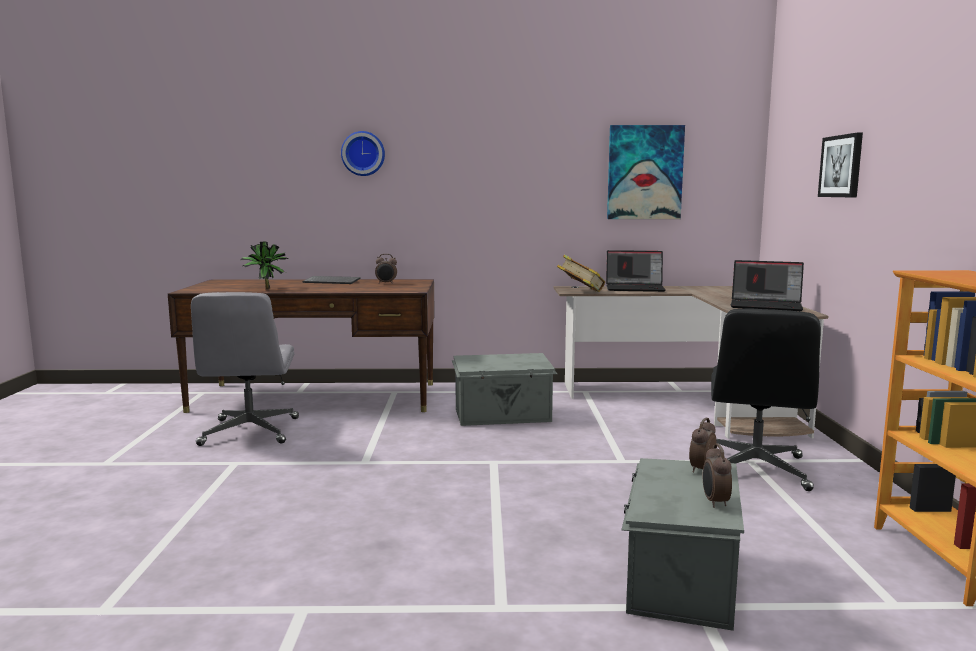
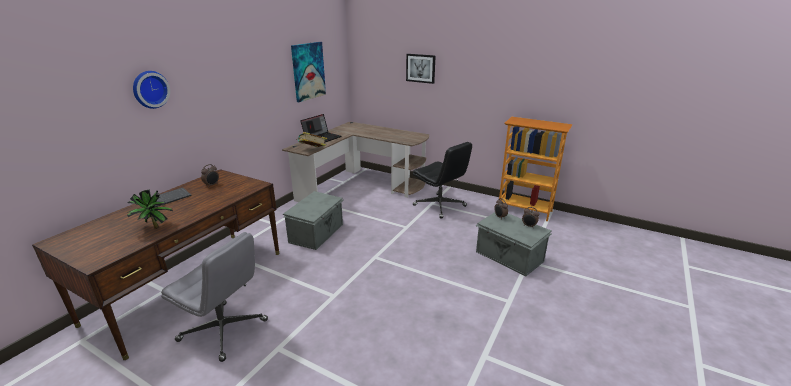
camera: 60 degrees left, 15 degrees up
laptop [730,260,804,311] -> none

